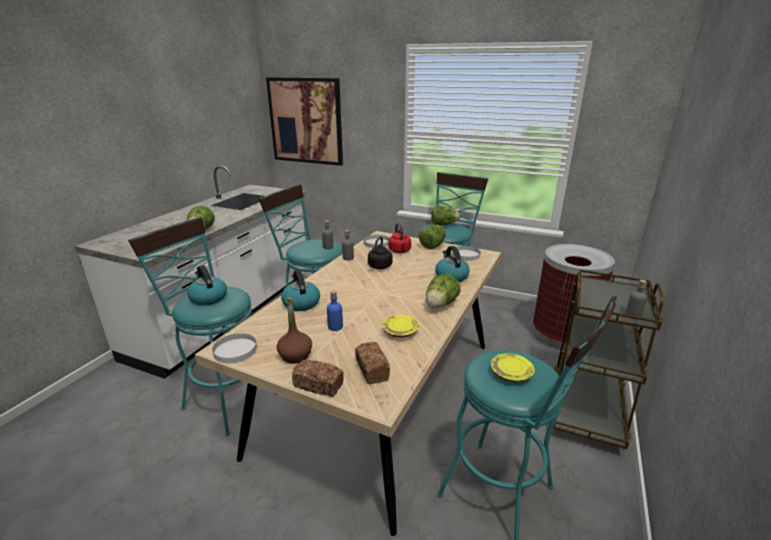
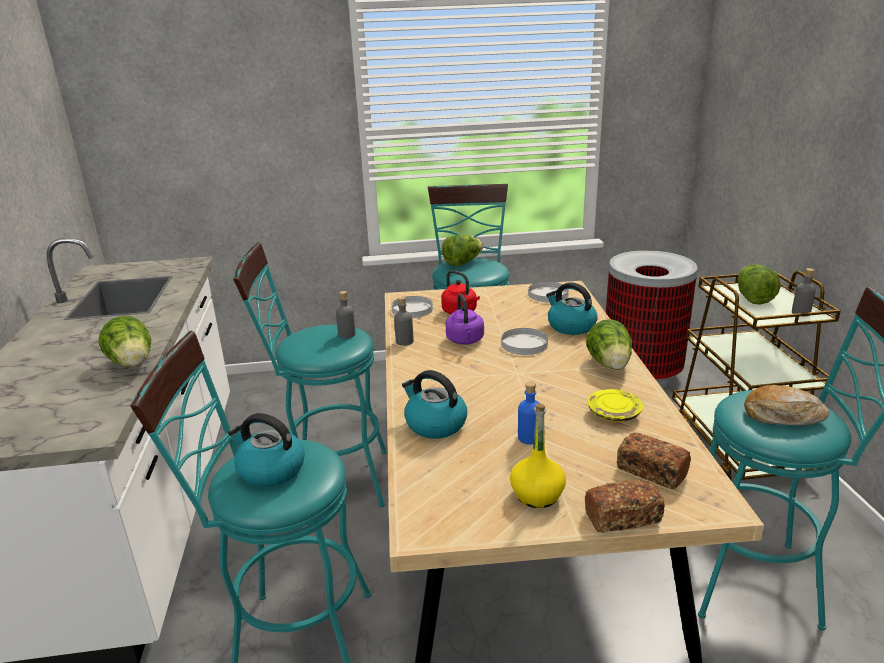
camera: 30 degrees left, 0 degrees up
white plate [212,333,257,363] -> white plate moved to [501,328,548,355]
picture [266,77,343,166] -> none
brown bottle [277,297,312,364] -> yellow bottle [510,404,566,508]
black kettle [368,236,392,269] -> purple kettle [446,294,484,345]
lettuce [419,225,446,249] -> lettuce moved to [738,264,781,305]
yellow plate [491,353,535,383] -> bread [744,385,829,426]

